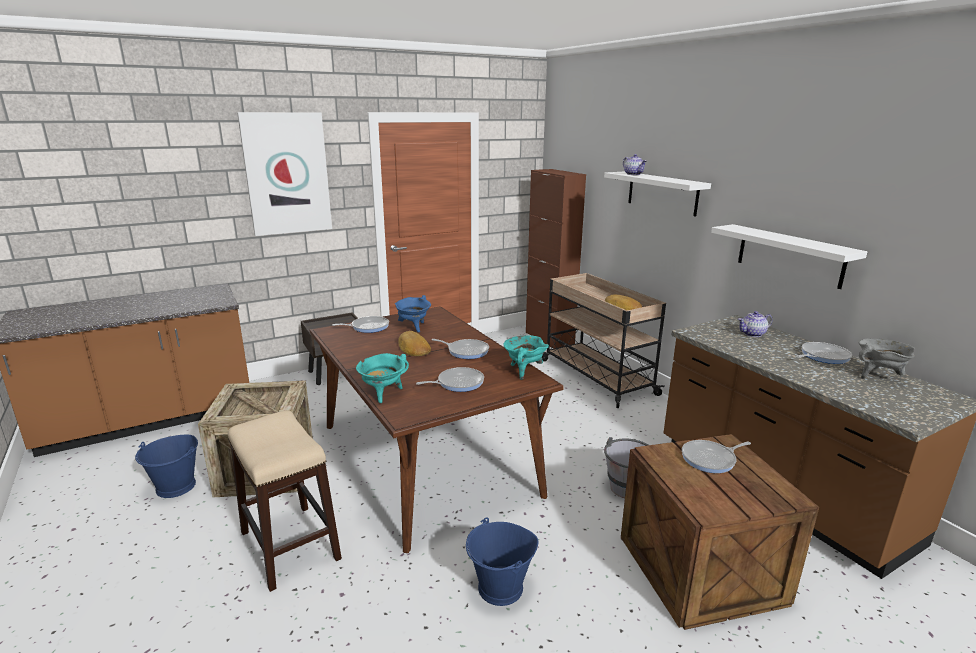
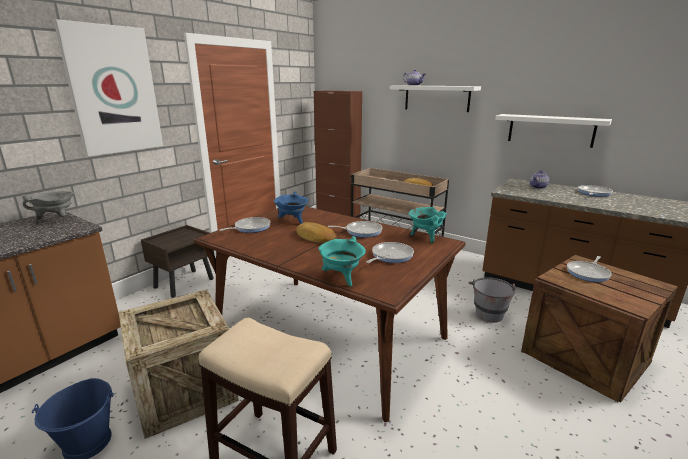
camera: 25 degrees left, 0 degrees up
blue bucket [466,517,538,606] -> none
grey cooking pot [859,338,915,379] -> grey cooking pot moved to [22,191,74,224]

